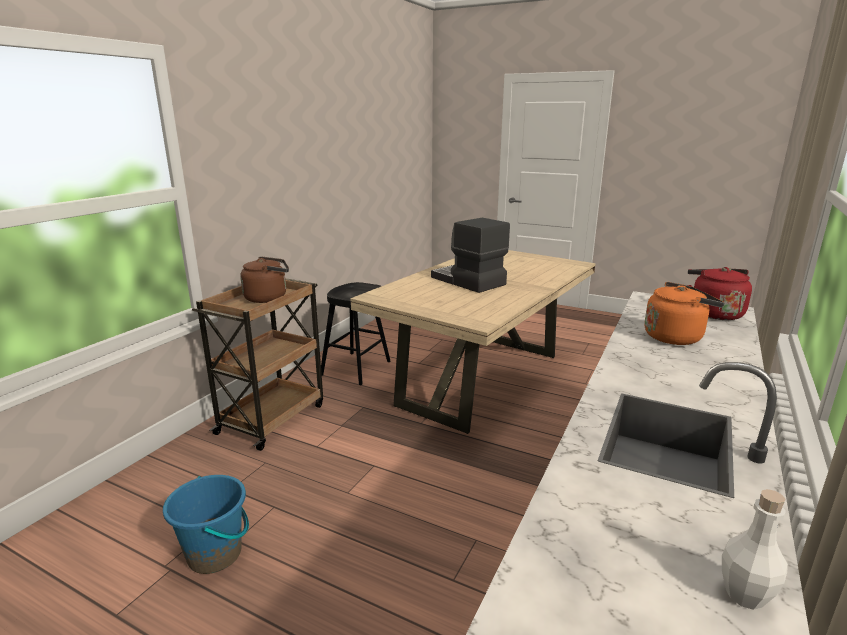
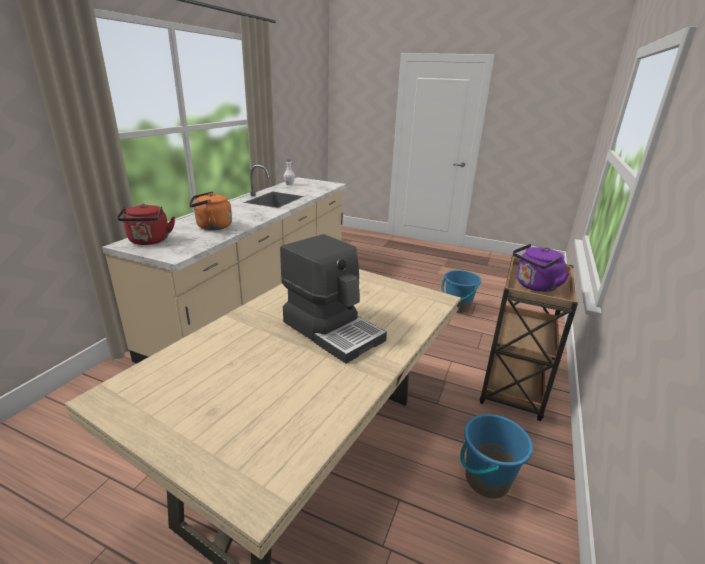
camera: 175 degrees right, 5 degrees up
brown kettle [240,256,289,303] -> purple kettle [513,244,570,292]
black stool [321,282,390,385] -> blue bucket [460,414,533,498]

